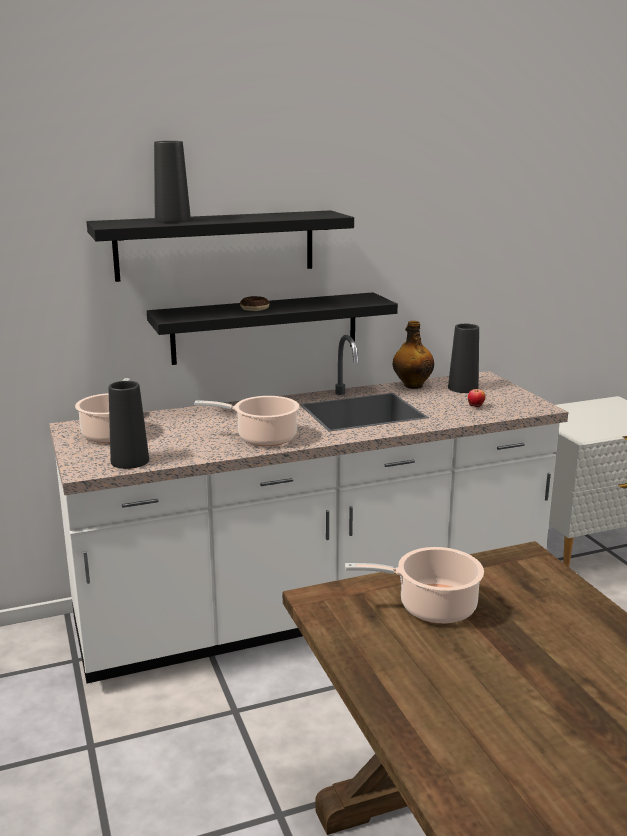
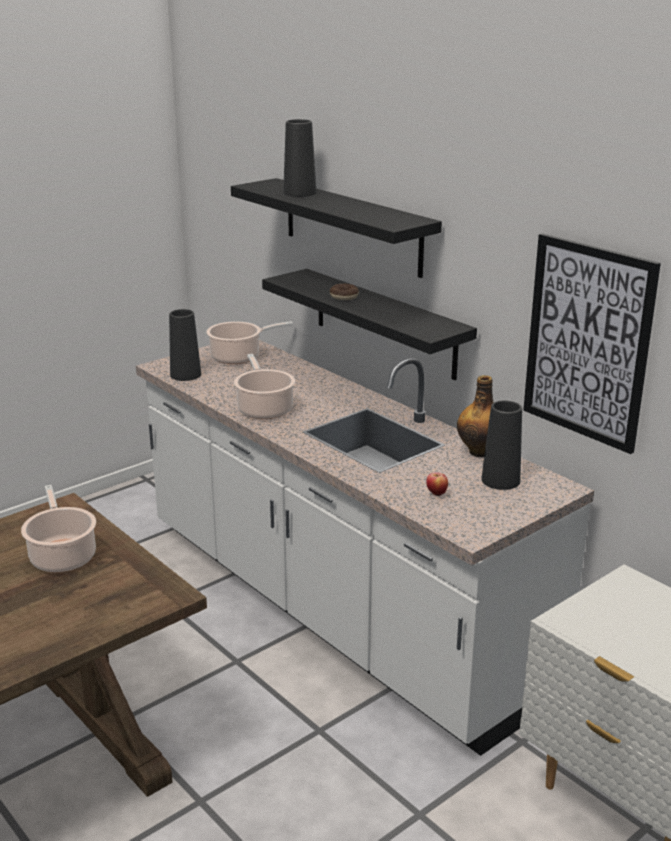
camera: 70 degrees right, 5 degrees up
none -> picture [523,233,661,454]

